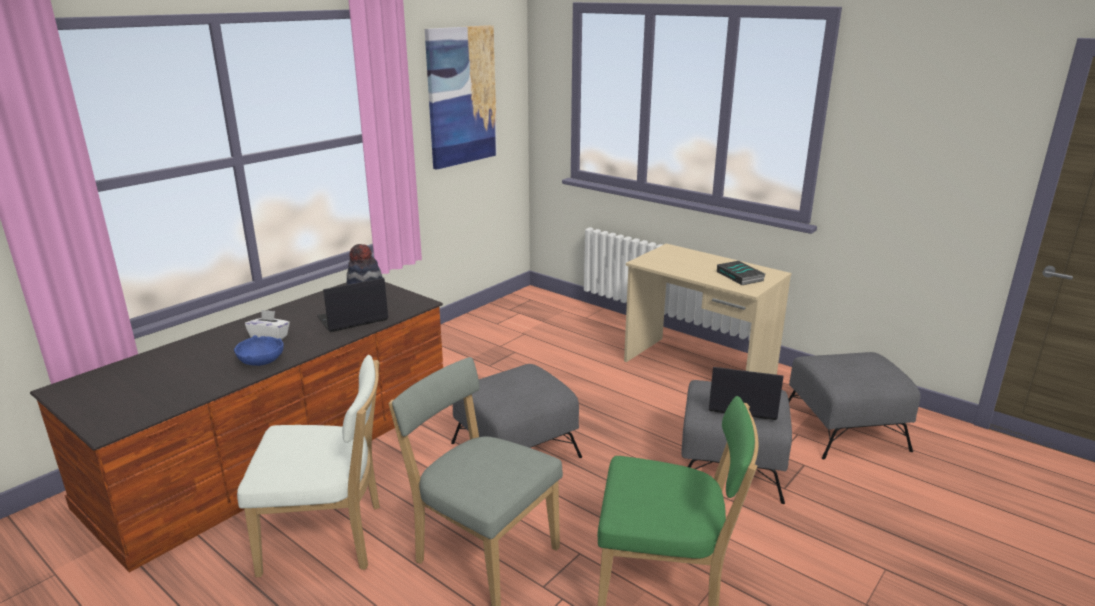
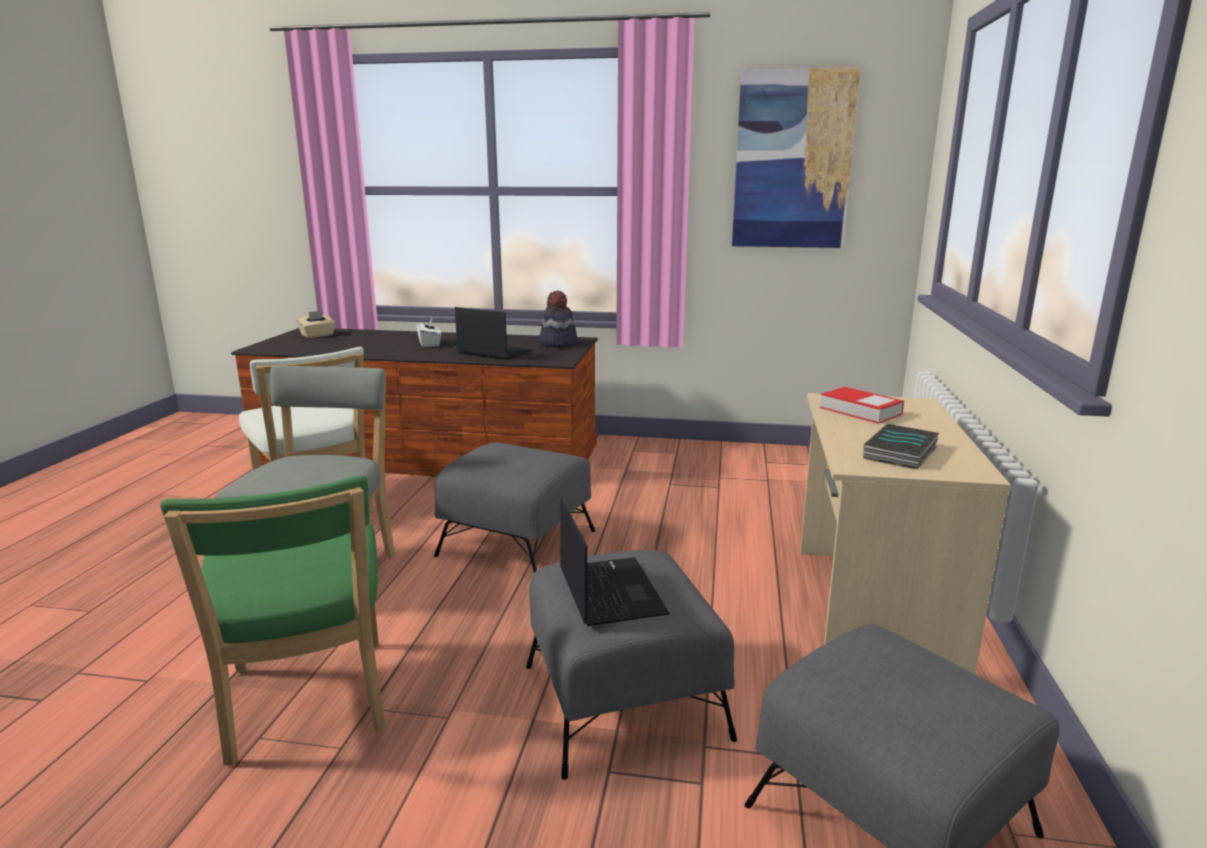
camera: 60 degrees right, 5 degrees down
blue bowl [234,335,284,366] -> none
none -> beige tissue box [296,311,335,338]
none -> book [820,387,904,424]

